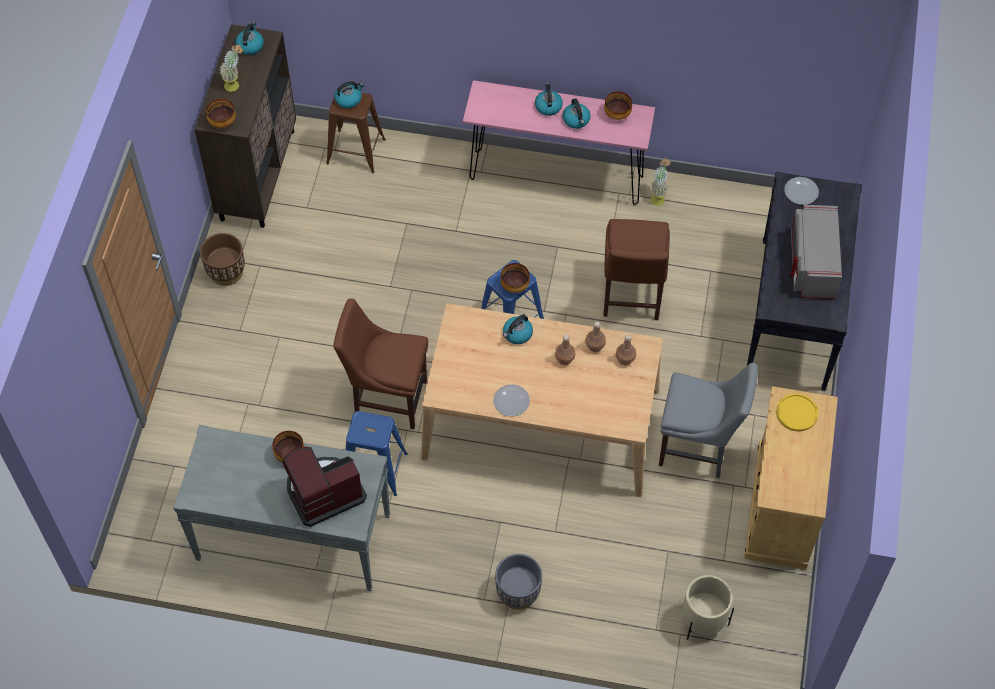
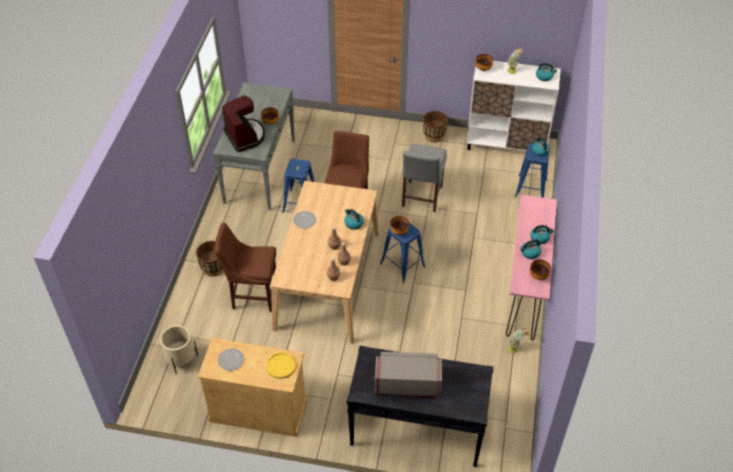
camera: 90 degrees right, 10 degrees down
brown cabinet [194,24,296,228] -> white cabinet [466,61,561,151]
brown stool [326,93,386,173] -> blue stool [515,144,549,198]
grey planter [495,554,542,610] -> brown planter [196,241,224,277]
brown chair [603,219,670,320] -> brown chair moved to [214,223,276,312]
grey chair [659,363,758,478] -> grey chair moved to [402,144,447,212]
plate [784,177,819,205] -> plate moved to [218,348,244,371]

